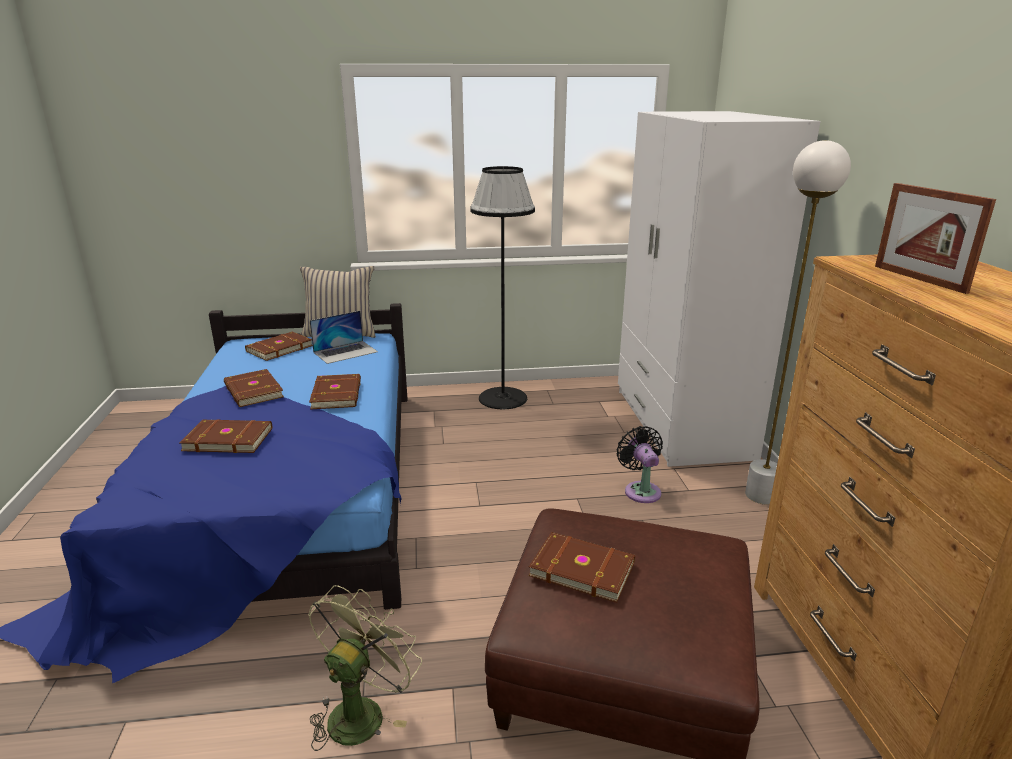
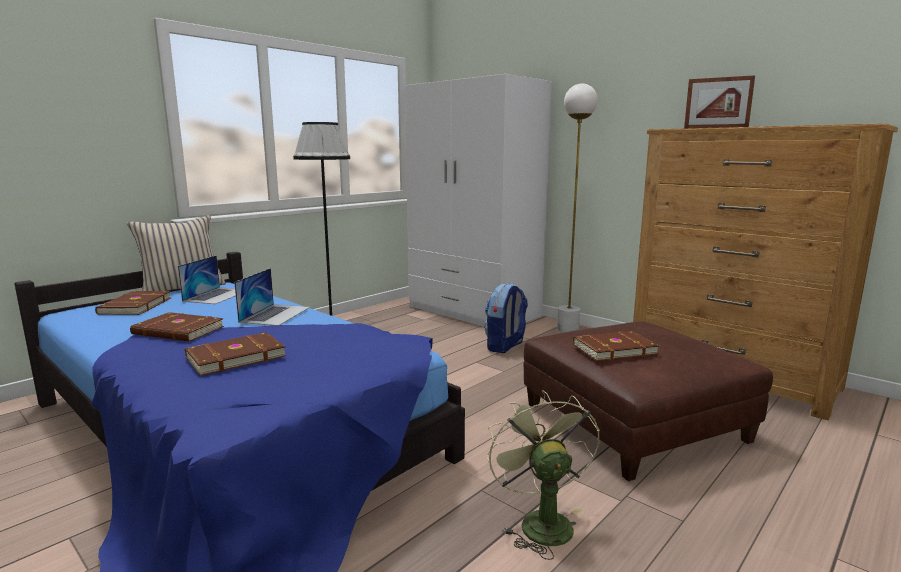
camera: 40 degrees left, 10 degrees down
brown book [309,374,361,409] -> laptop [234,268,310,326]
black fan [617,426,663,503] -> backpack [484,283,528,353]

